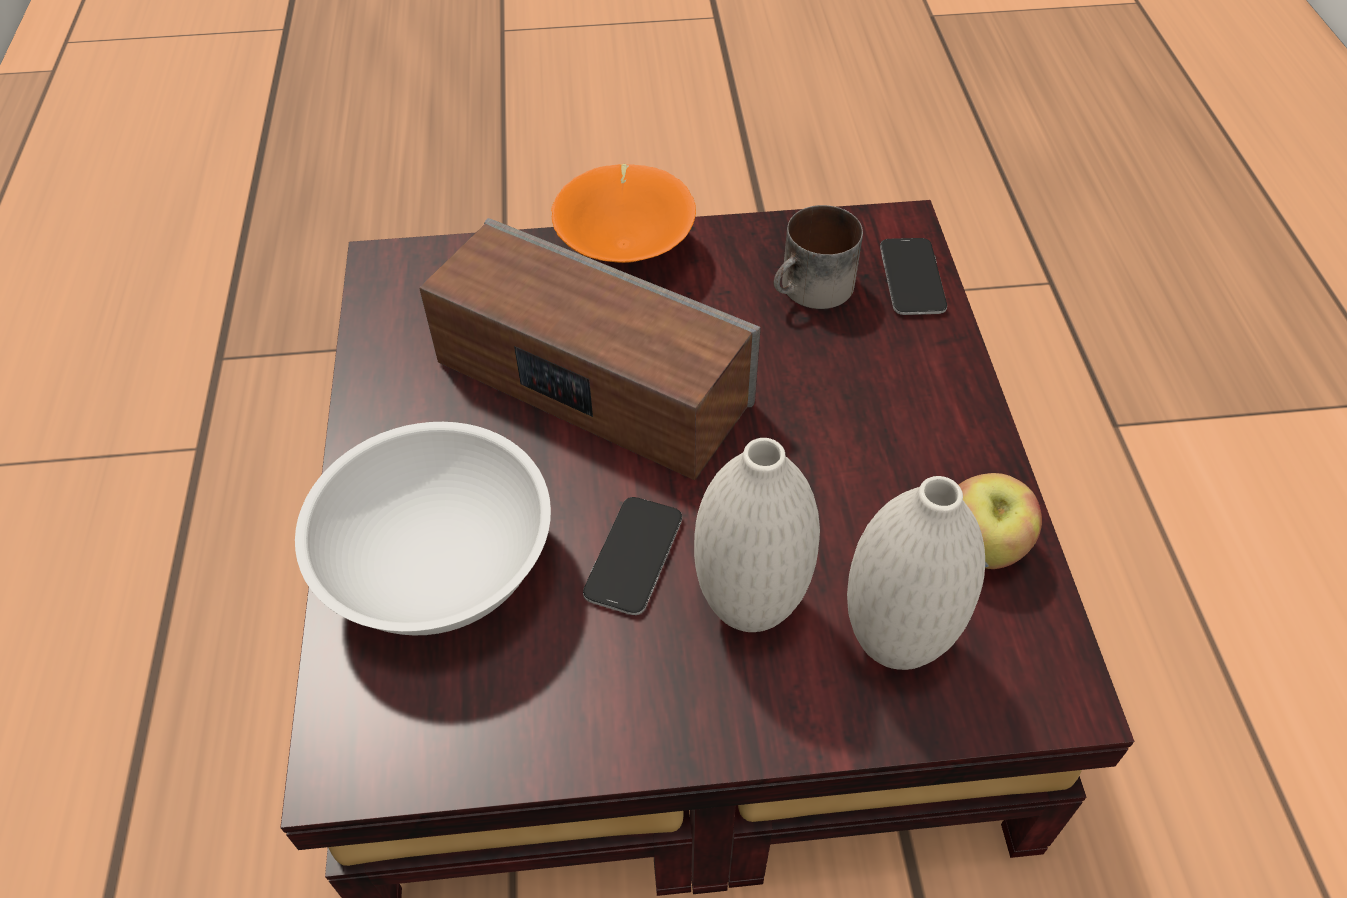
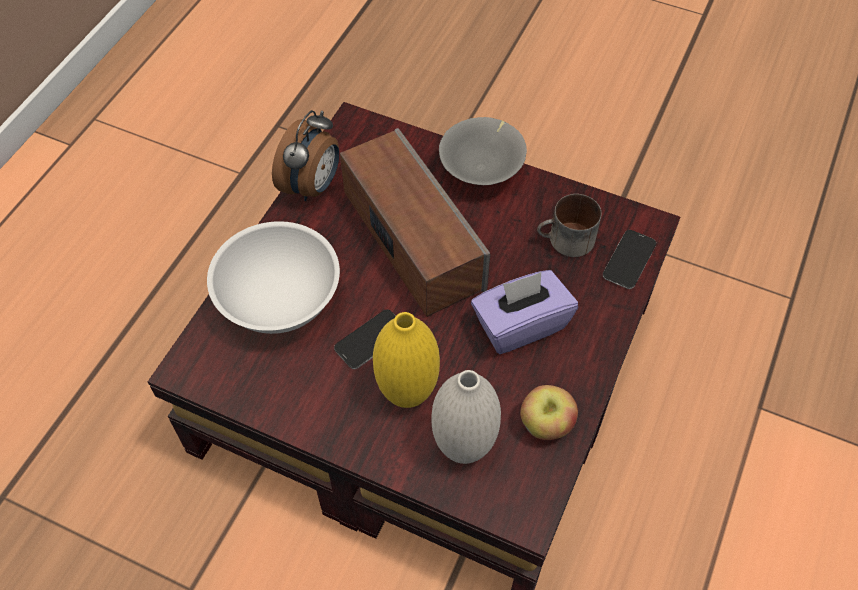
camera: 30 degrees right, 5 degrees up
orange bowl [551,164,696,263] -> grey bowl [439,117,527,185]
white vase [694,438,820,632] -> yellow vase [373,312,440,408]
none -> alarm clock [272,110,339,201]
none -> purple tissue box [471,270,578,354]

